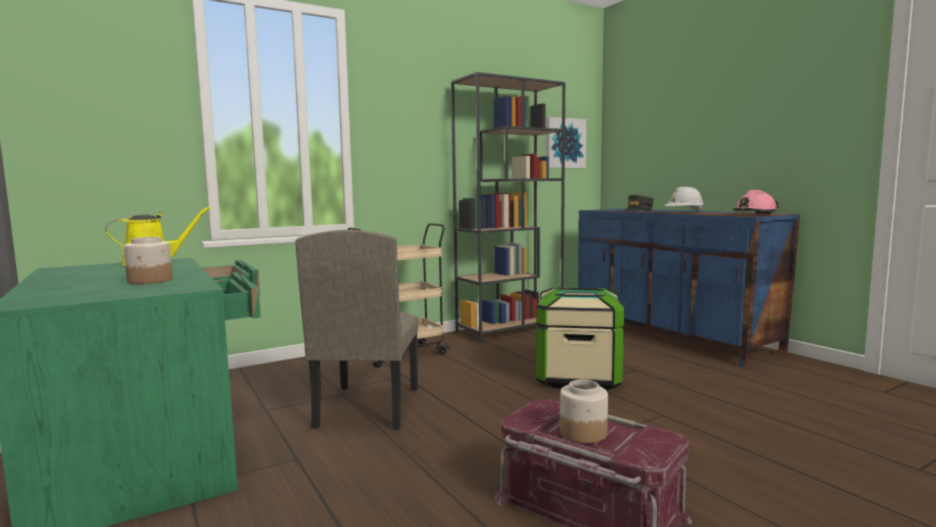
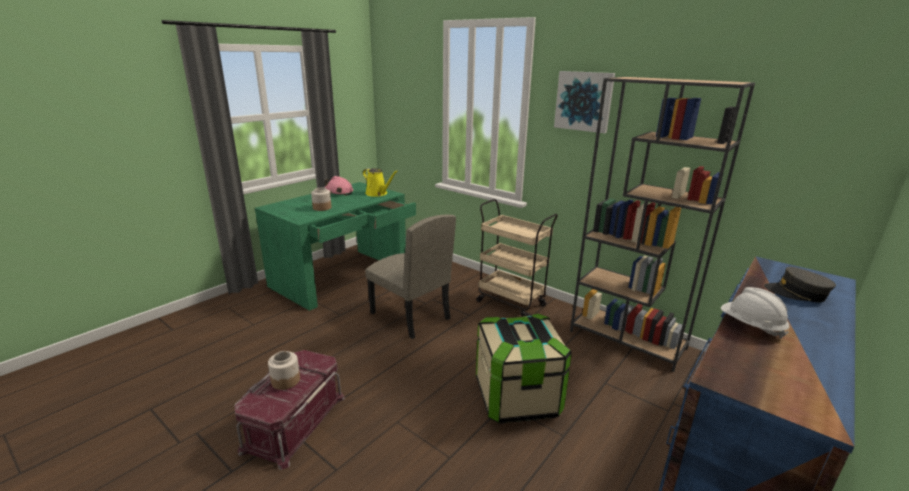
camera: 70 degrees right, 15 degrees up
beige chair [295,230,418,430] -> beige chair turned 120 degrees counterclockwise [365,215,456,339]
picture [546,117,587,168] -> picture moved to [554,71,615,133]
pink hard hat [733,190,779,214] -> pink hard hat moved to [324,176,353,196]

